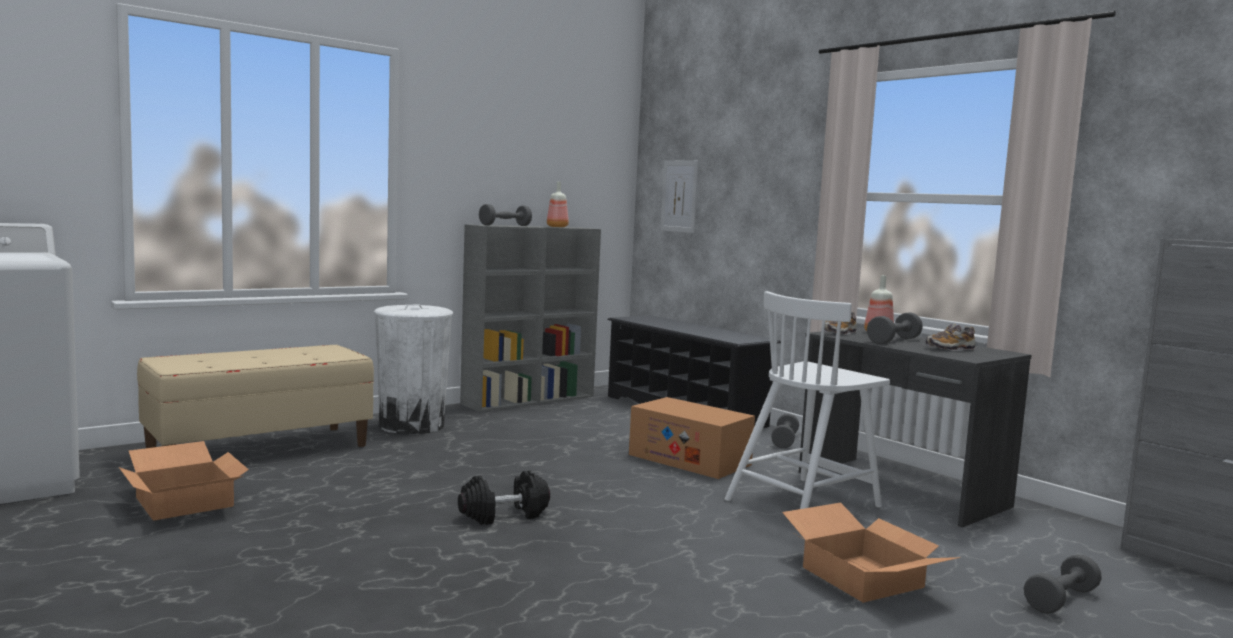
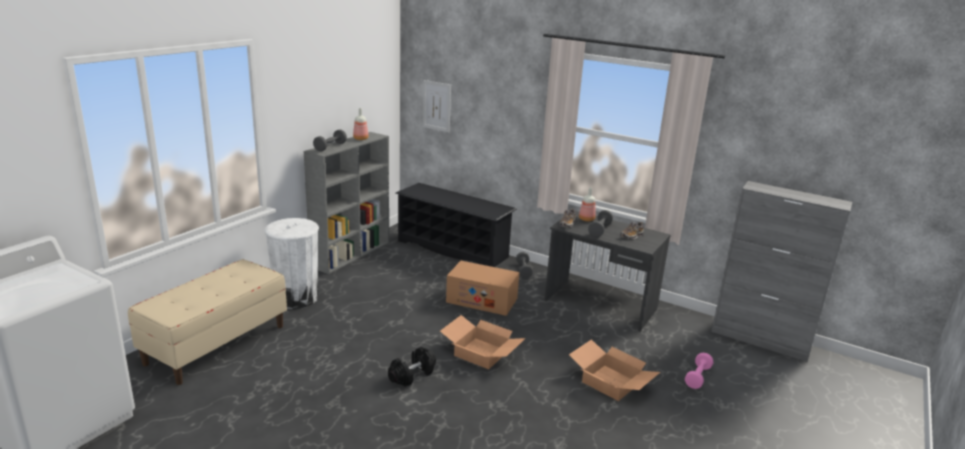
camera: 20 degrees left, 15 degrees up
cardboard box [119,441,249,520] -> cardboard box moved to [440,315,526,369]
white chair [725,291,890,509] -> none
grey dumbbell [1024,554,1102,614] -> pink dumbbell [685,353,713,389]

